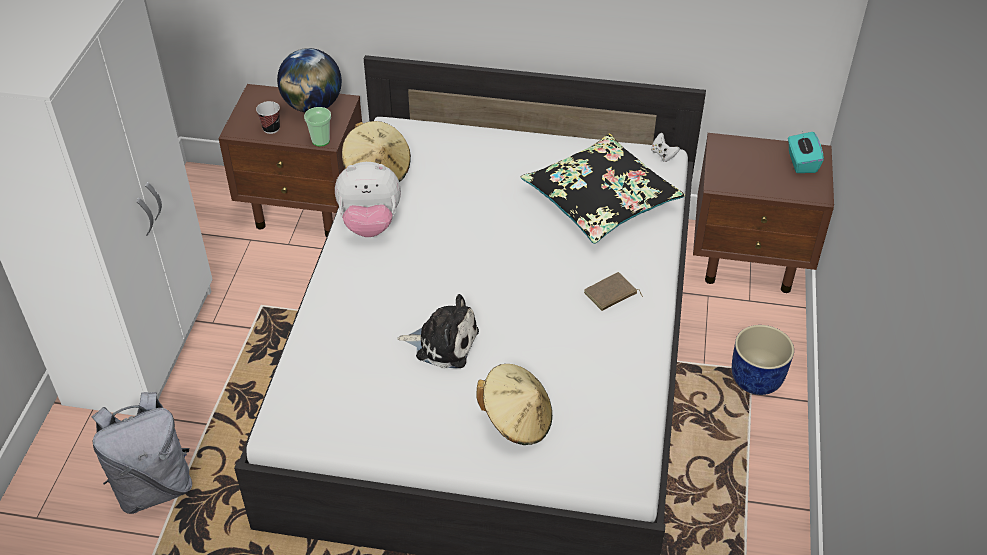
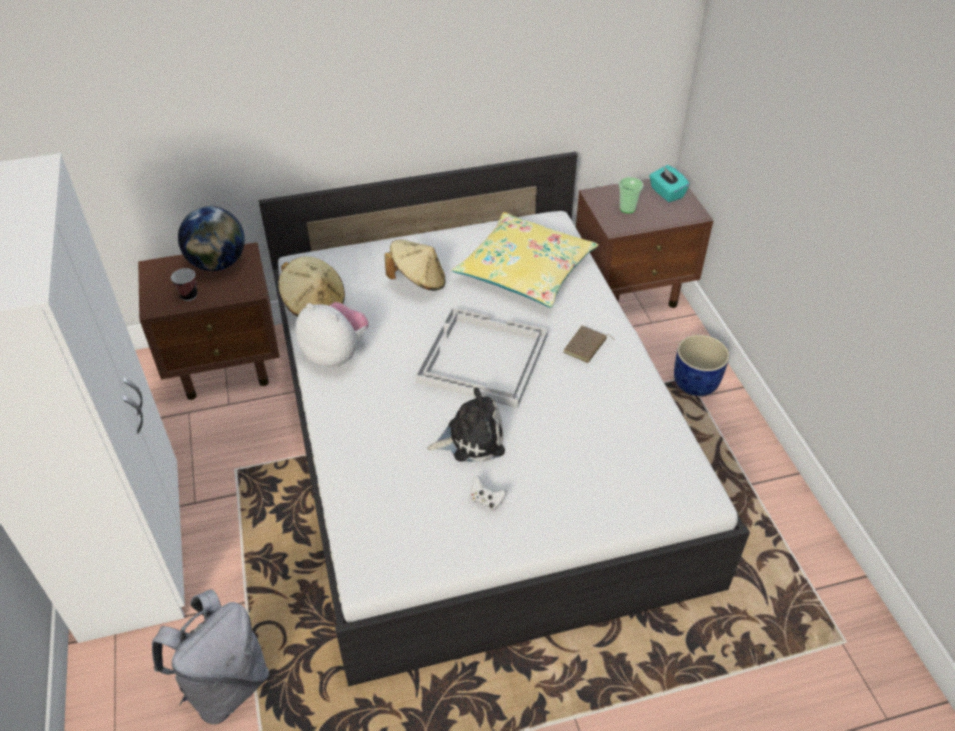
camera: 25 degrees left, 0 degrees up
cup [304,107,331,146] -> cup moved to [619,177,643,213]
plush toy [335,162,401,237] -> plush toy turned 120 degrees counterclockwise [295,302,368,367]
beige hat [476,364,552,445] -> beige hat moved to [385,239,446,291]
black pillow [521,134,685,244] -> yellow pillow [452,212,598,308]
white game controller [651,133,680,162] -> white game controller moved to [470,476,507,511]
none -> white tray [415,307,548,408]

